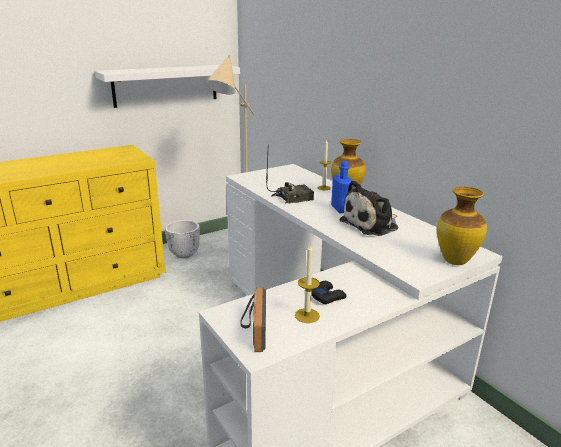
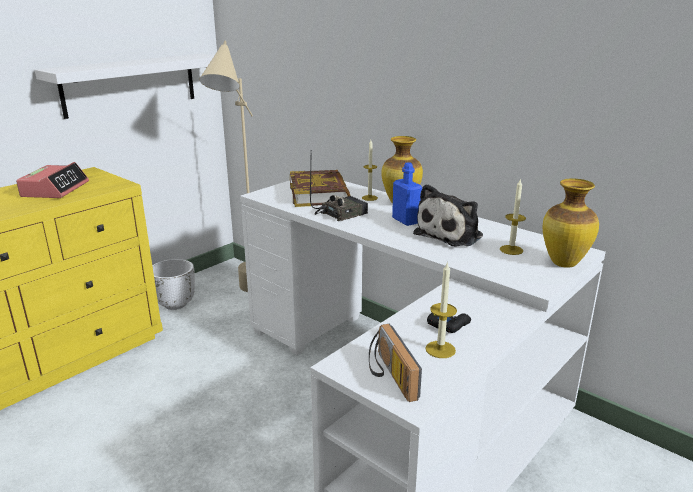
camera: 15 degrees left, 0 degrees up
none -> alarm clock [16,162,89,198]
none -> book [290,170,350,207]
none -> candle [500,178,526,255]

